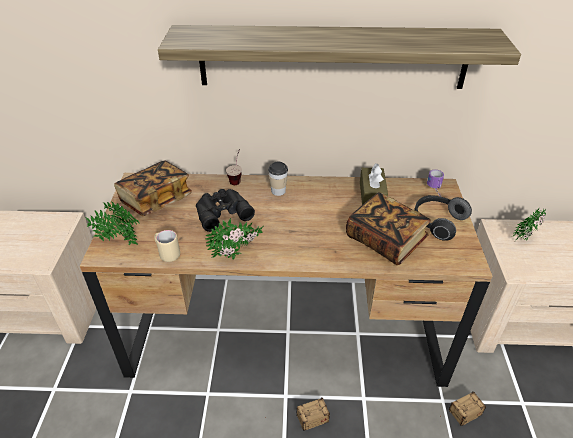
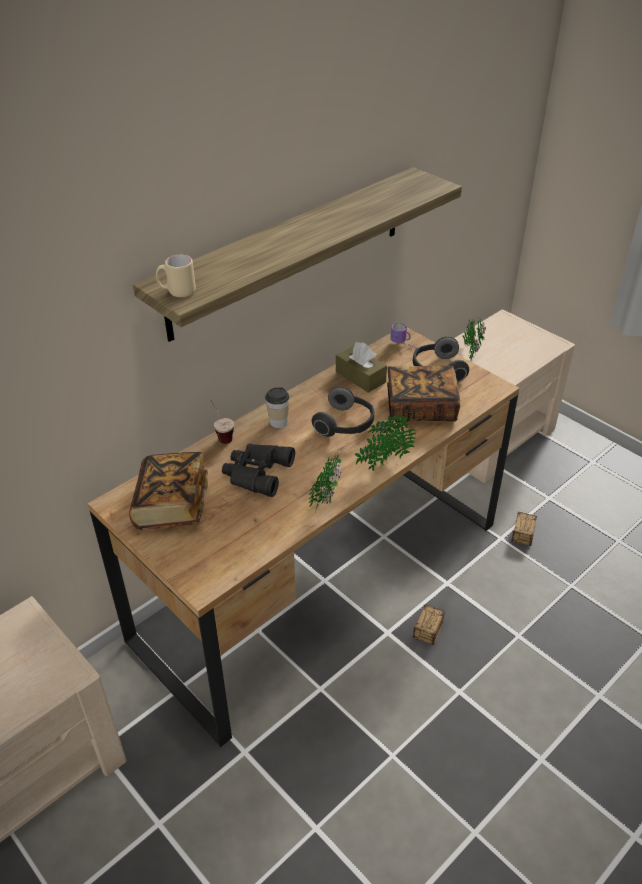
camera: 45 degrees left, 0 degrees up
potted plant [85,202,140,245] -> potted plant moved to [355,414,416,471]
beige mug [154,230,180,262] -> beige mug moved to [156,255,196,297]
none -> headphones [312,387,374,437]

